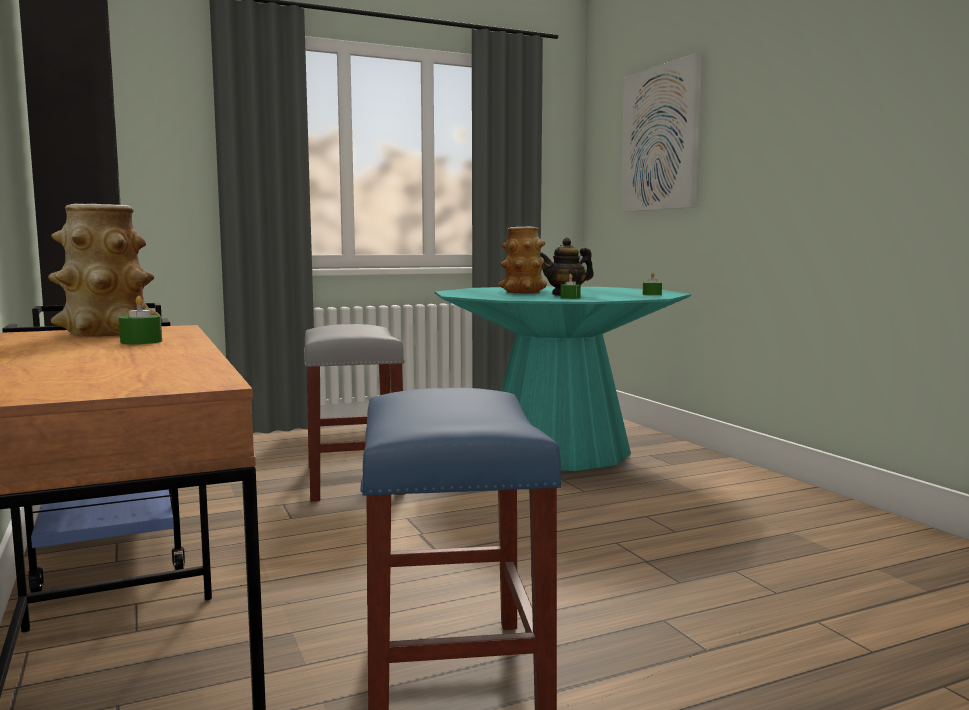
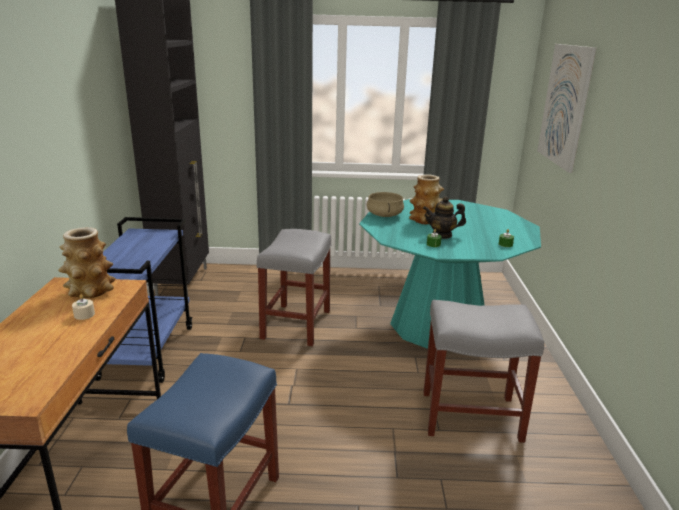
camera: 25 degrees right, 15 degrees up
green candle [119,296,162,345] -> beige candle [72,294,95,320]
none -> beige cooking pot [367,192,404,217]
none -> grey stool [424,300,544,443]

